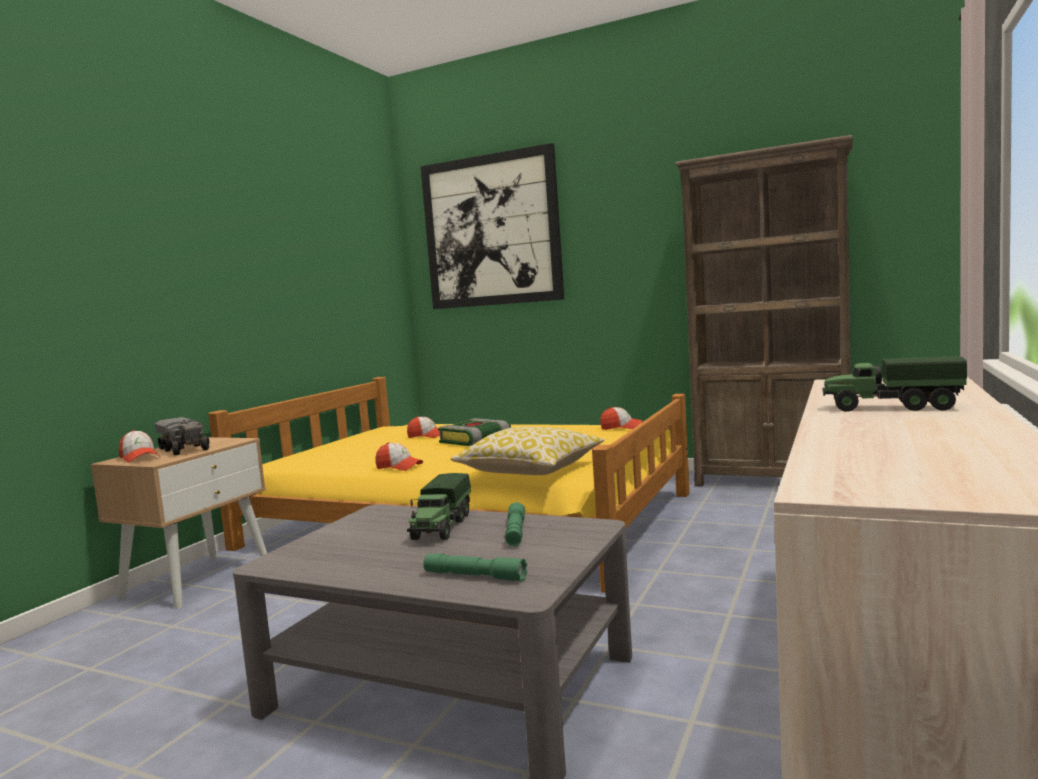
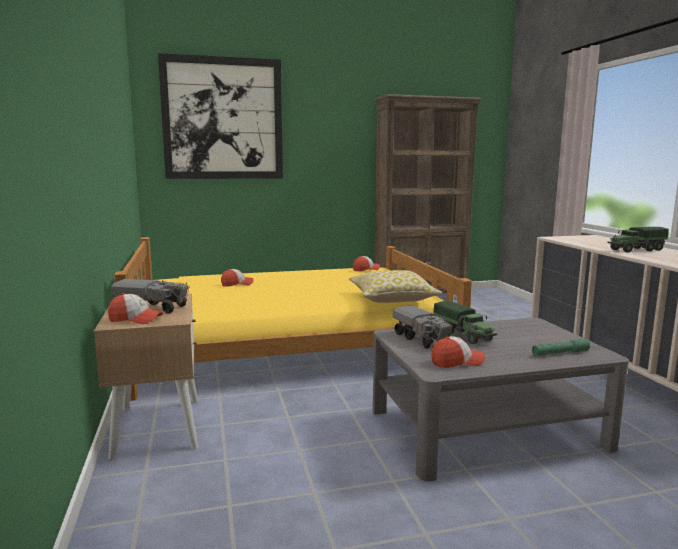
camera: 40 degrees left, 5 degrees up
cap [375,442,423,471] -> cap moved to [431,336,485,368]
book [438,418,511,446] -> none
green flashlight [505,502,525,546] -> none
none -> toy truck [393,305,452,349]

